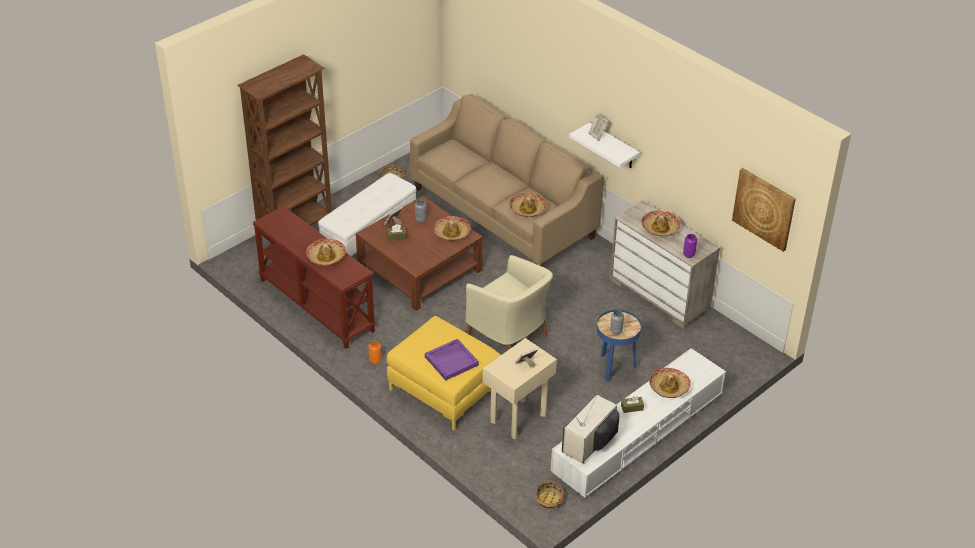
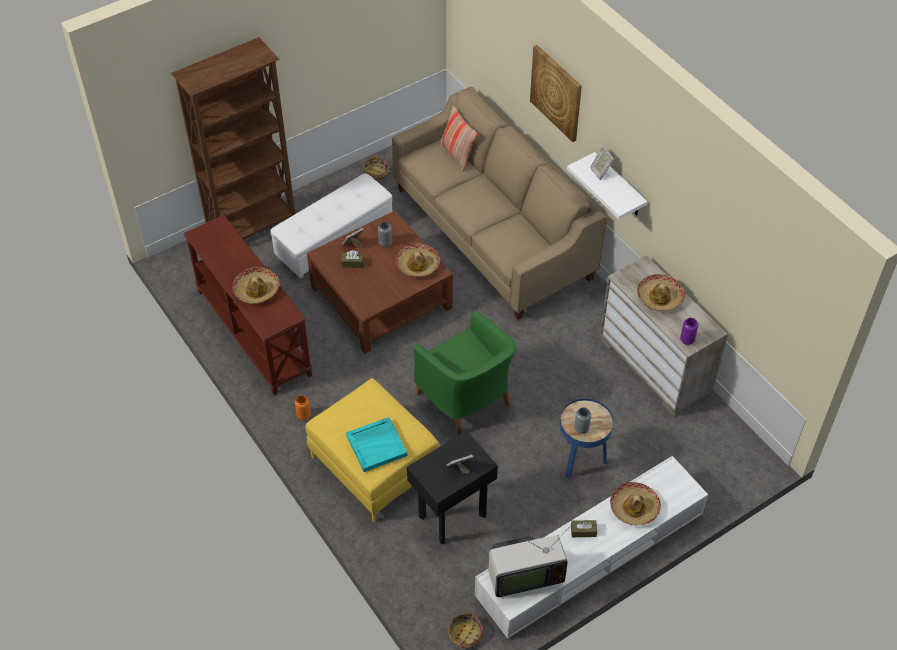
camera: 10 degrees right, 10 degrees up
purple tray [425,339,479,381] -> turquoise tray [346,417,407,472]
beige armchair [465,255,553,351] -> green armchair [413,310,516,436]
beige side table [483,338,557,439] -> black side table [407,431,498,544]
hat [509,192,547,217] -> none
television [562,394,620,463] -> television turned 150 degrees counterclockwise [488,528,569,597]
picture [732,168,796,252] -> picture moved to [530,45,582,142]
none -> pillow [440,106,478,171]

